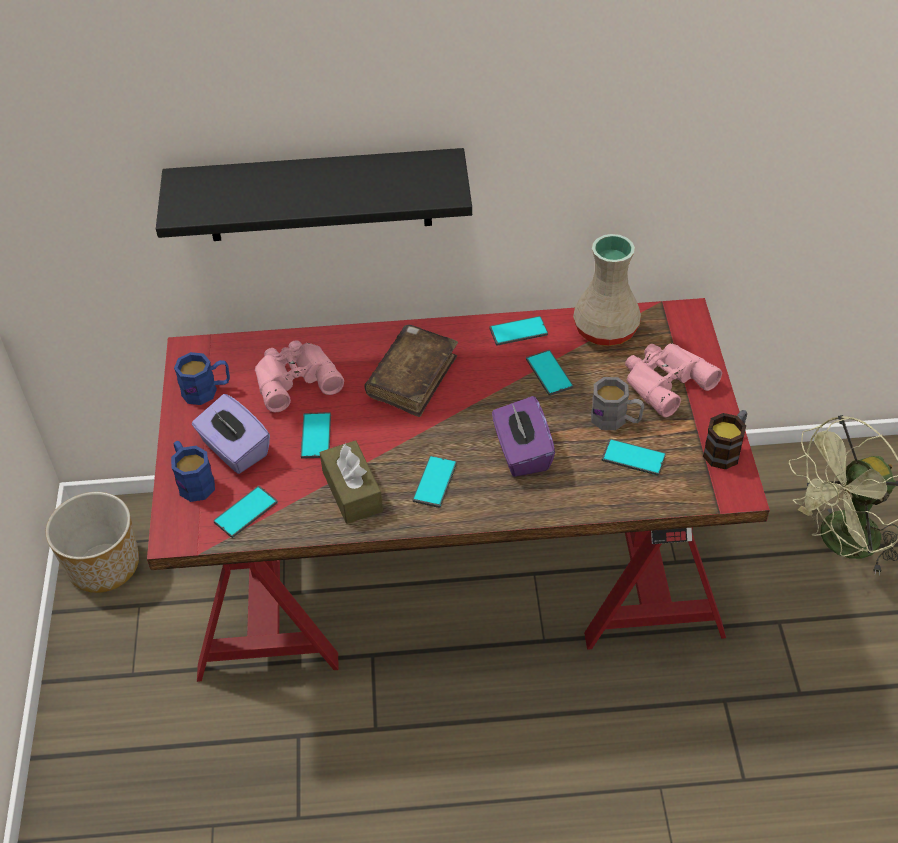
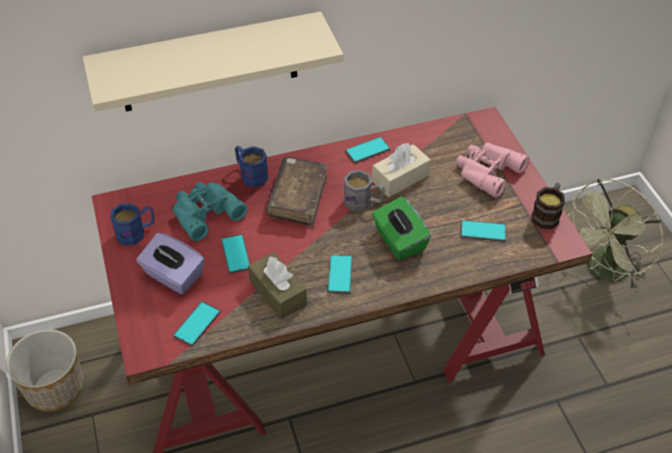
camera: 15 degrees left, 0 degrees up
black shelf [156,148,472,241] -> beige shelf [82,11,343,112]
blue mug [171,441,215,502] -> blue mug moved to [235,146,269,188]
pink binoculars [255,340,344,413] -> turquoise binoculars [172,182,247,241]
purple tissue box [492,396,555,477] -> green tissue box [372,196,431,260]
phone [526,350,573,396] -> beige tissue box [372,143,431,197]
beige vase [573,234,641,346] -> none
grey mug [591,377,644,430] -> grey mug moved to [344,170,385,212]

